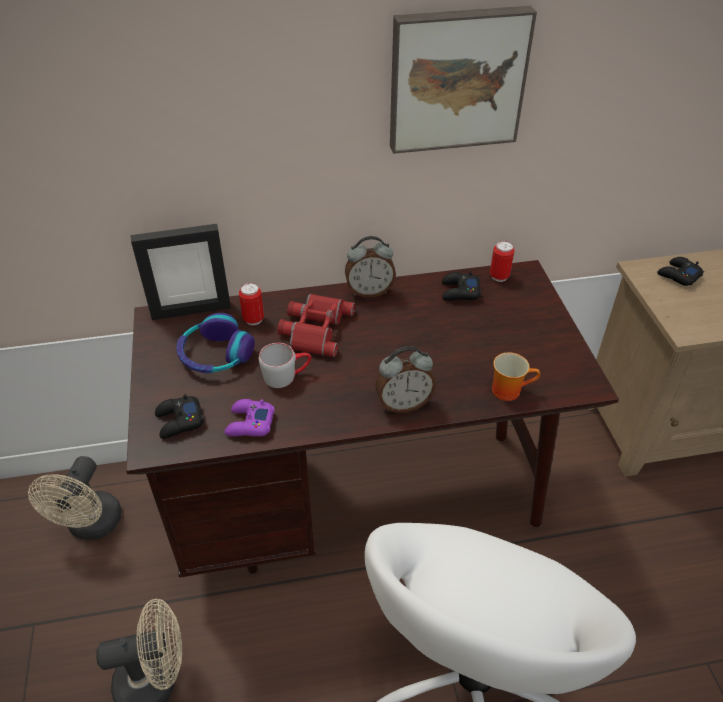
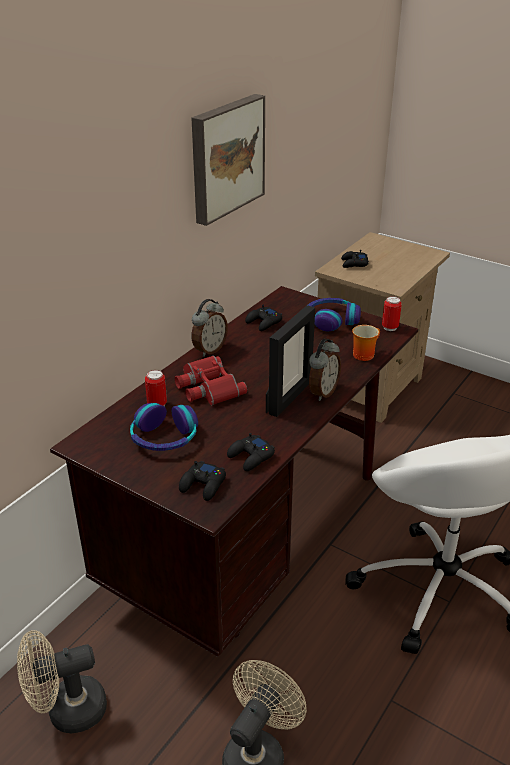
camera: 45 degrees left, 10 degrees down
beige fan [28,456,122,540] -> beige fan turned 105 degrees clockwise [17,630,107,733]
picture frame [131,224,231,320] -> picture frame moved to [266,305,315,417]
purple game controller [225,399,275,437] -> black game controller [227,433,275,471]
grey mug [259,343,311,388] -> none
can [490,241,515,282] -> can moved to [382,296,402,331]
none -> headphones [308,298,361,331]

